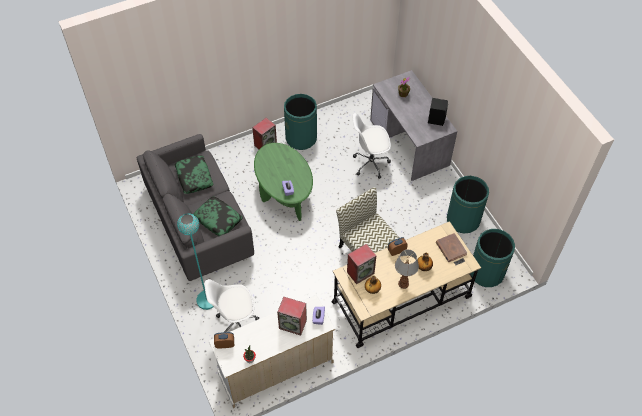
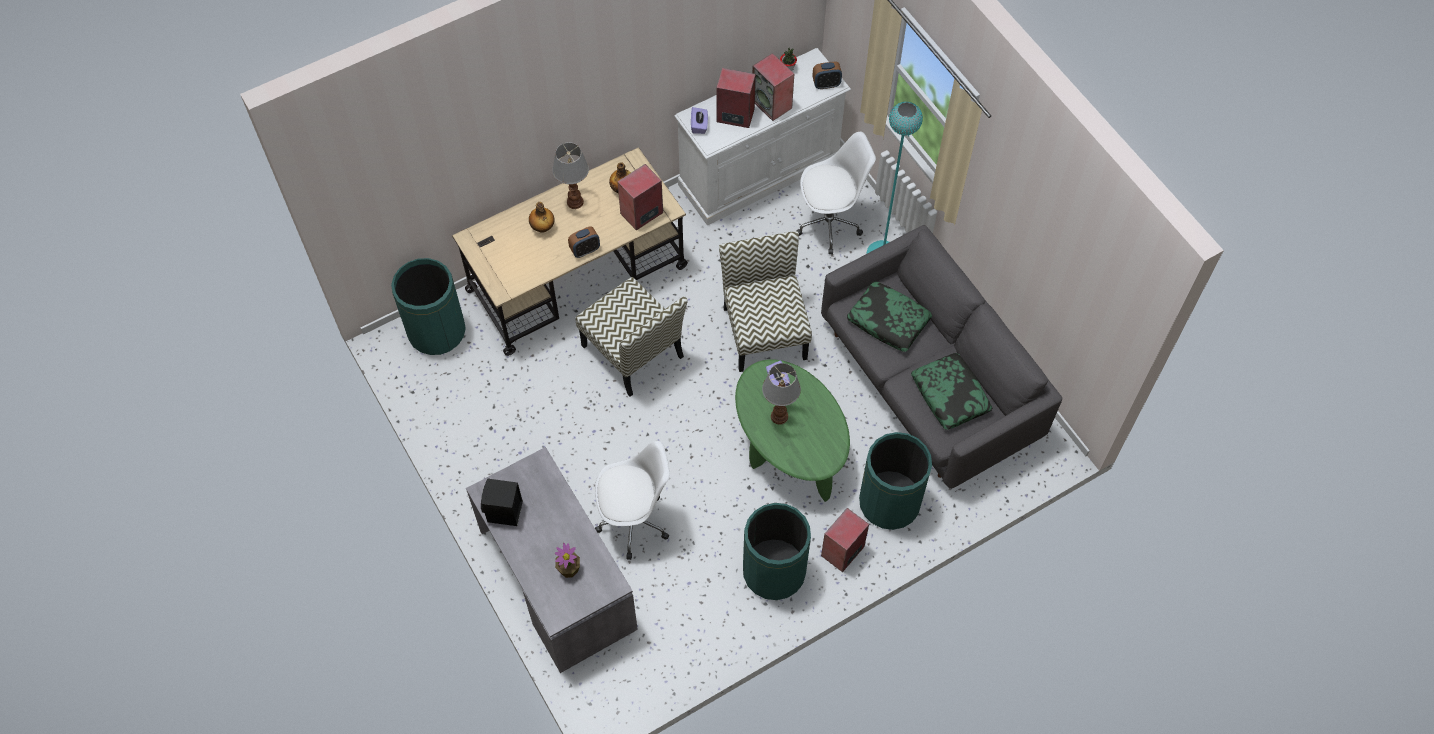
camera: 175 degrees right, 5 degrees up
brown book [436,233,467,262] -> none
green trash can [447,176,489,233] -> green trash can moved to [859,432,932,530]
none -> chair [719,231,812,372]
none -> speaker [752,53,794,121]
none -> table lamp [762,363,801,425]

